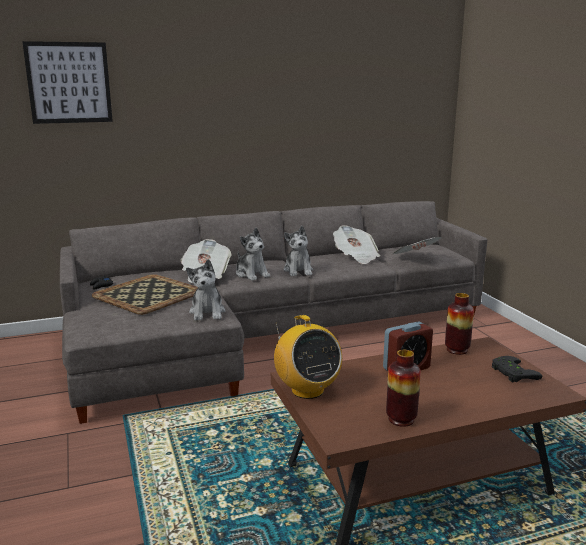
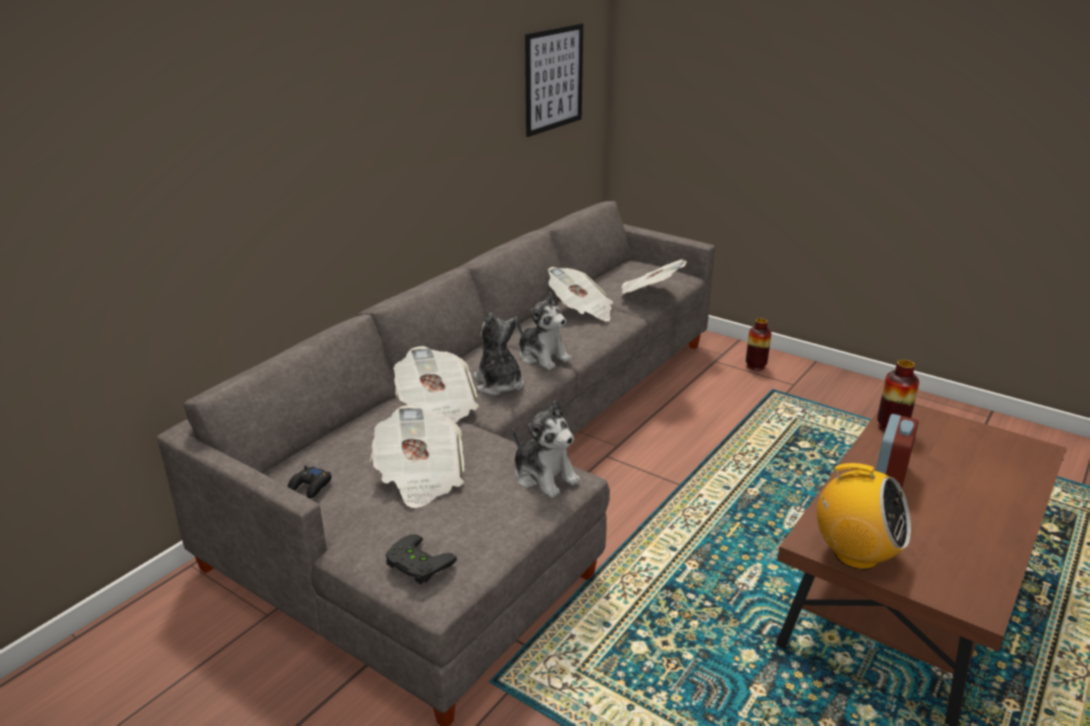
camera: 35 degrees left, 10 degrees up
picture [22,41,113,124] -> picture moved to [525,23,583,137]
tray [92,274,198,315] -> newspaper [370,405,464,508]
plush toy [236,228,270,281] -> plush toy turned 135 degrees counterclockwise [474,313,524,395]
vase [386,350,421,427] -> vase moved to [746,318,771,371]
black game controller [492,356,542,383] -> black game controller moved to [385,534,457,585]

